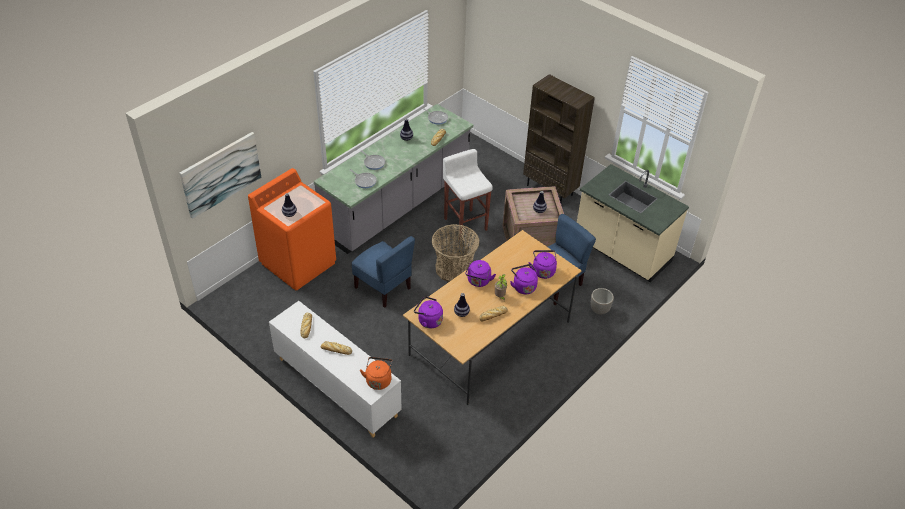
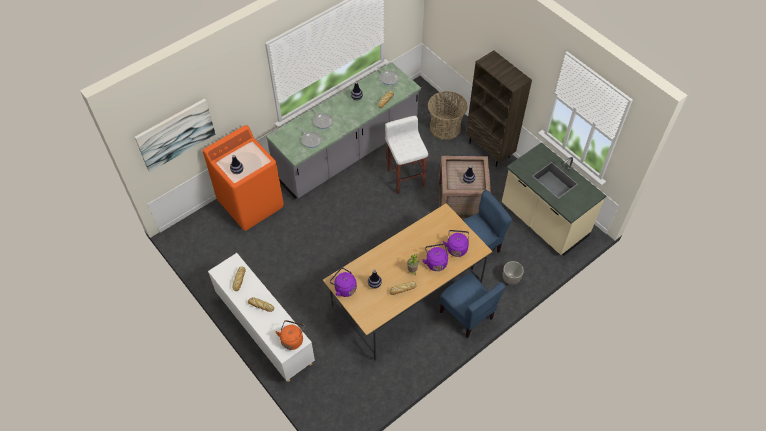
camera: 10 degrees right, 10 degrees up
blue chair [352,236,415,308] -> blue chair moved to [440,273,506,338]
basket [432,224,480,282] -> basket moved to [428,91,467,140]
purple kettle [465,260,496,287] -> none

